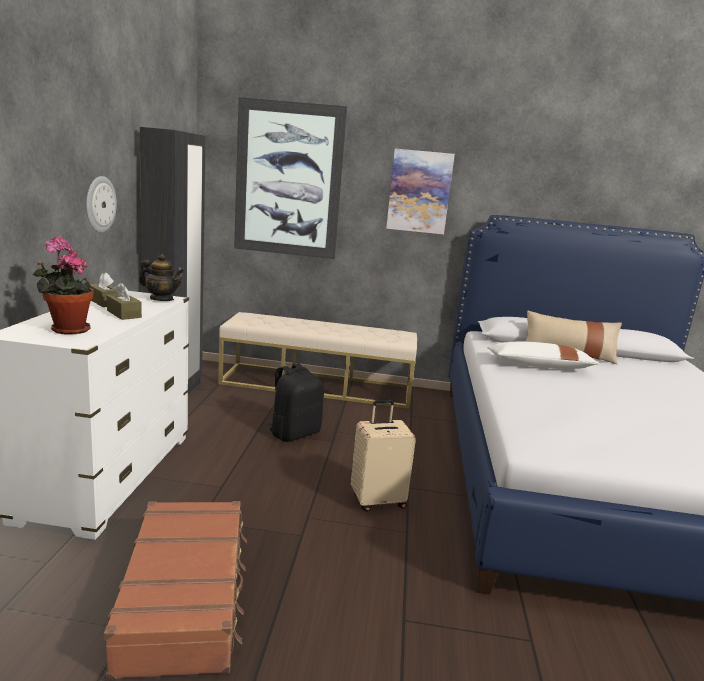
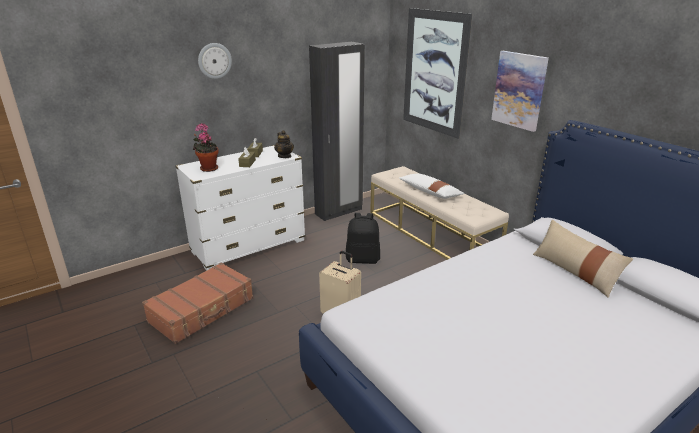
camera: 50 degrees right, 10 degrees up
wall clock [86,176,117,233] -> wall clock moved to [198,43,232,79]
white pillow [487,341,600,369] -> white pillow moved to [399,173,465,199]

